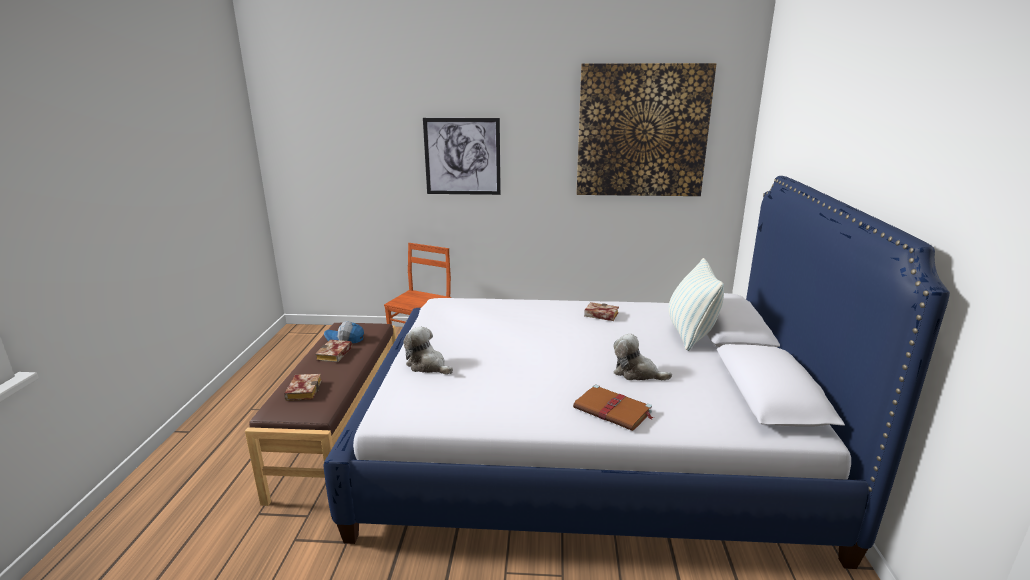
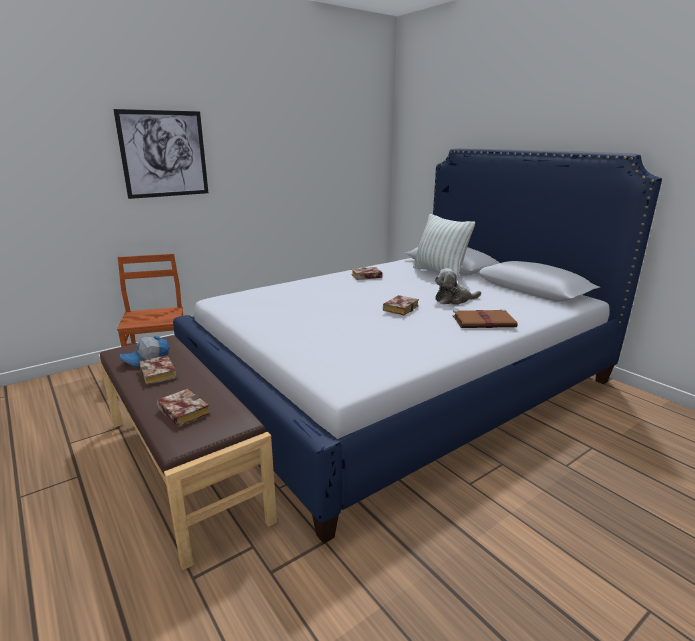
camera: 40 degrees left, 0 degrees up
plush toy [403,327,453,375] -> none
picture [576,63,716,196] -> none
none -> book [383,295,419,315]

